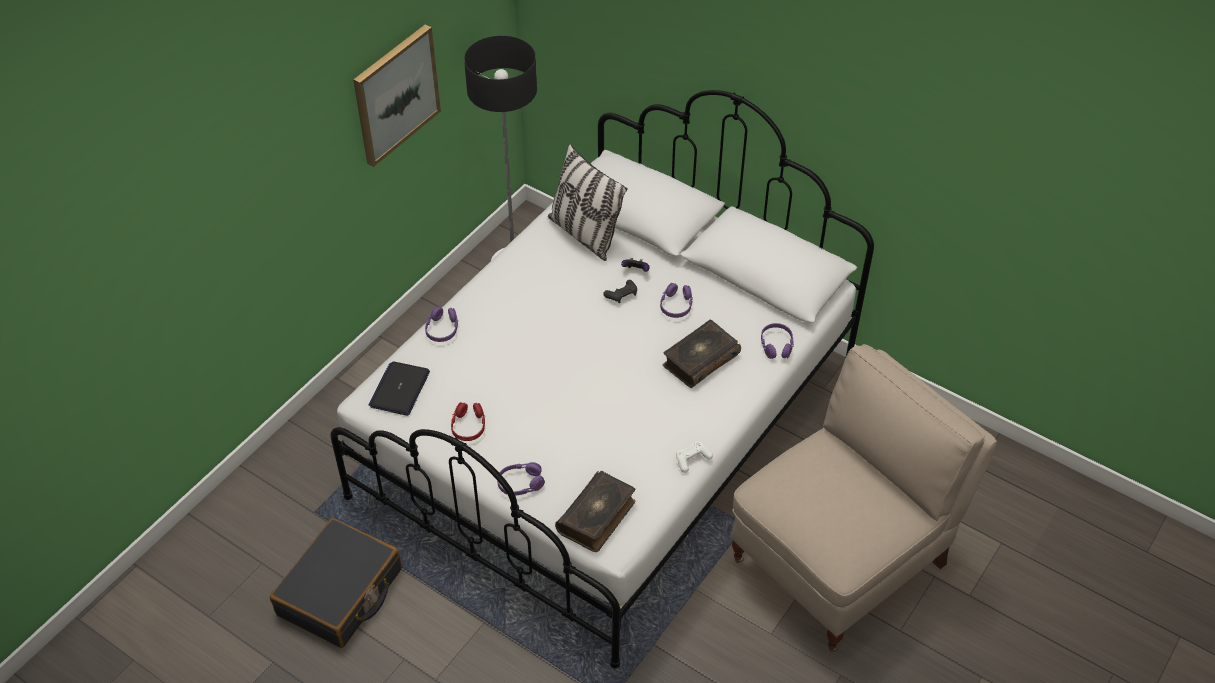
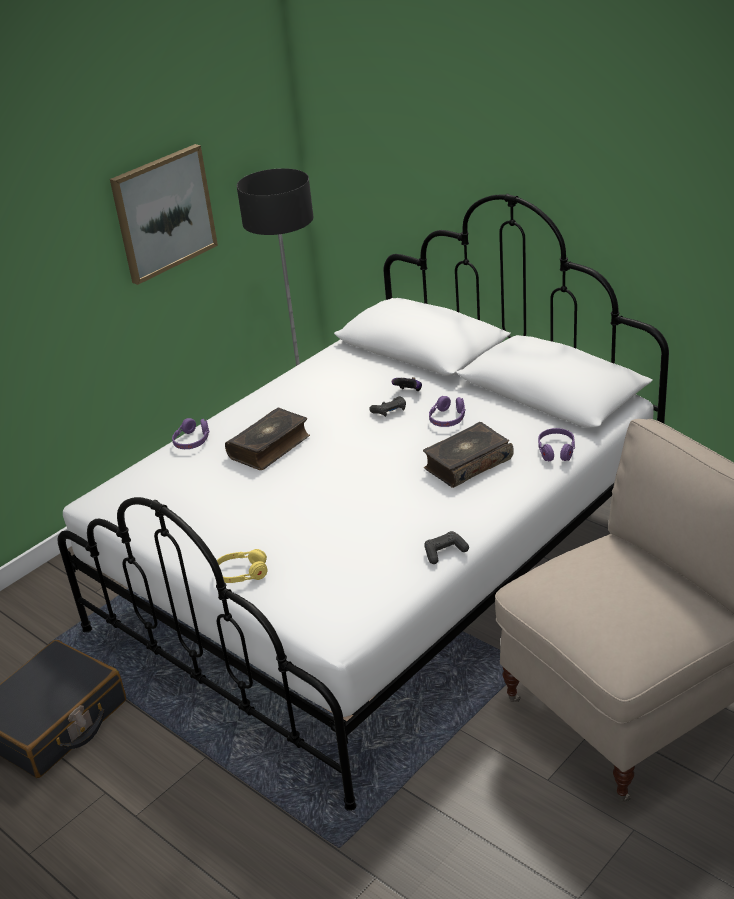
camera: 10 degrees right, 15 degrees down
laptop [368,362,430,416] -> none
red headphones [451,402,485,441] -> none
purple headphones [497,462,545,496] -> yellow headphones [217,549,268,583]
pillow [548,144,628,261] -> none
book [555,471,636,552] -> book moved to [225,408,310,470]
white game controller [676,441,713,473] -> black game controller [424,531,469,564]

